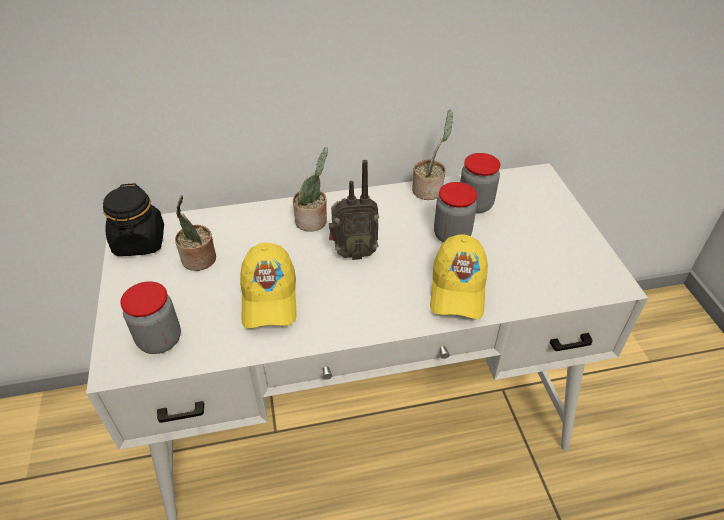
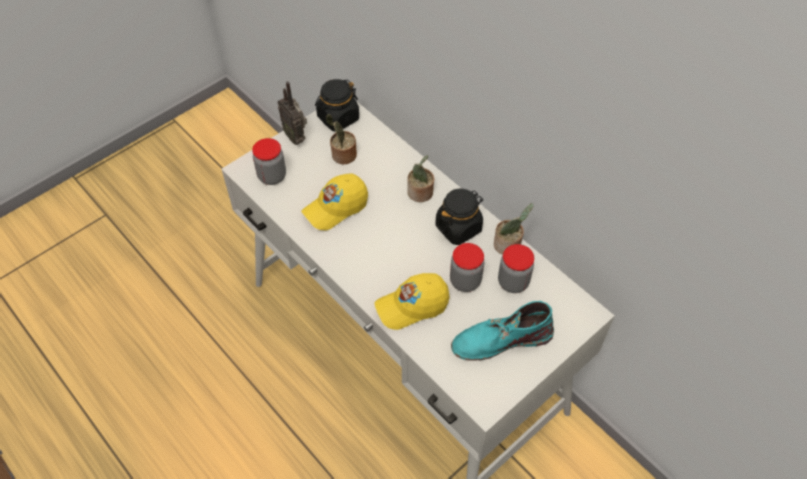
camera: 60 degrees right, 10 degrees up
radio [329,160,379,260] -> radio moved to [278,81,307,145]
none -> black jar [435,189,483,245]
none -> turquoise boot [451,301,554,360]

